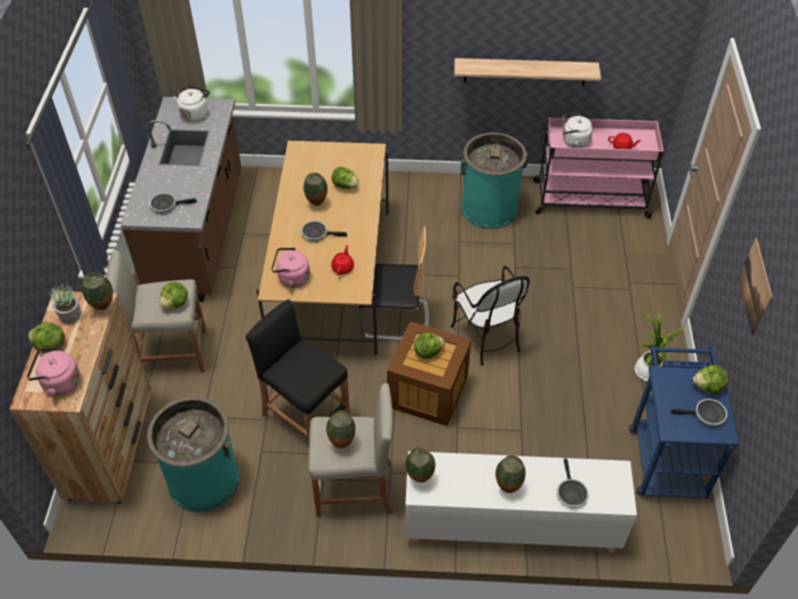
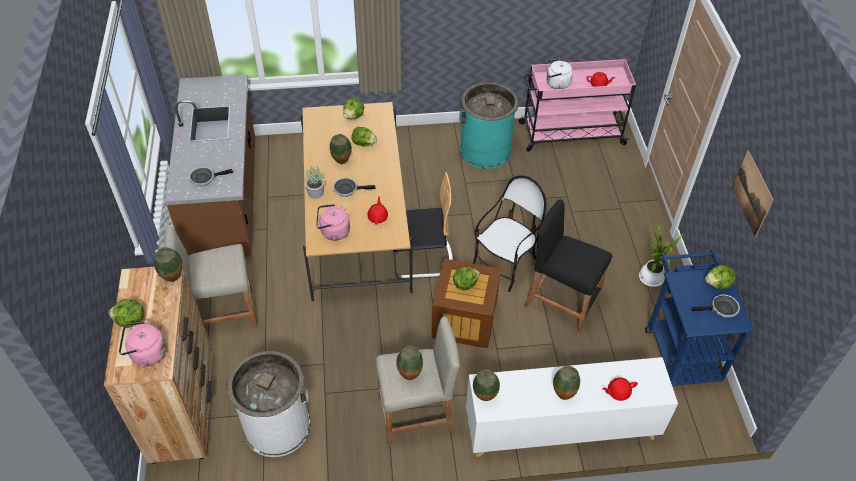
camera: 10 degrees left, 0 degrees up
potted plant [50,282,81,324] -> potted plant moved to [305,166,324,199]
turquoise trash can [147,397,240,512] -> white trash can [227,351,311,457]
lettuce [159,282,188,309] -> lettuce moved to [343,98,364,119]
white kettle [173,85,210,122] -> none
black stool [246,300,350,442] -> black stool moved to [524,199,612,333]
chair [451,266,530,366] -> chair turned 105 degrees counterclockwise [473,175,546,292]
shelf [454,58,601,86] -> none
frying pan [557,458,589,508] -> red teapot [602,377,638,401]

